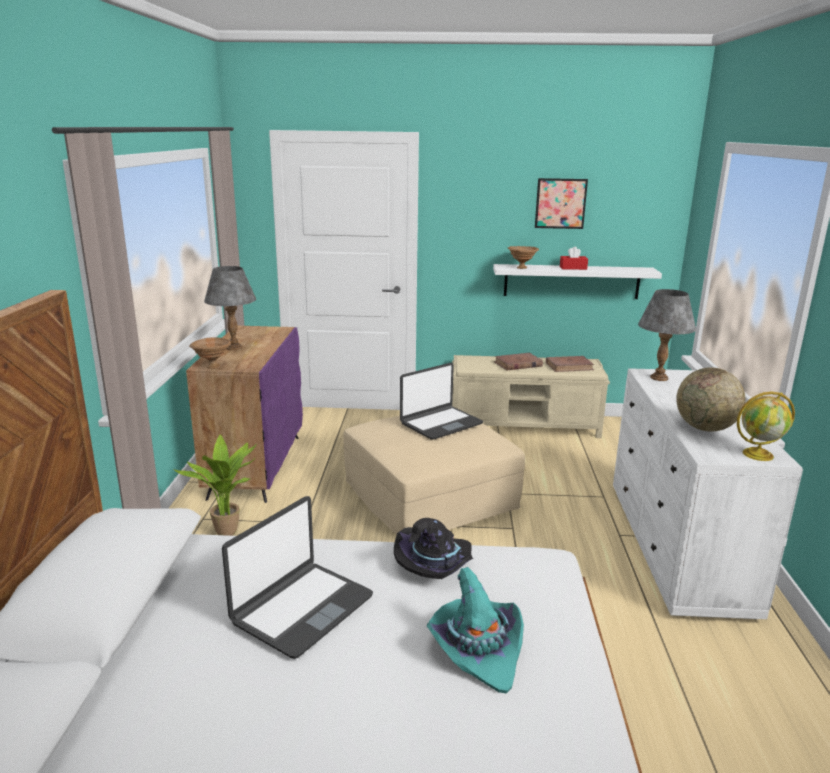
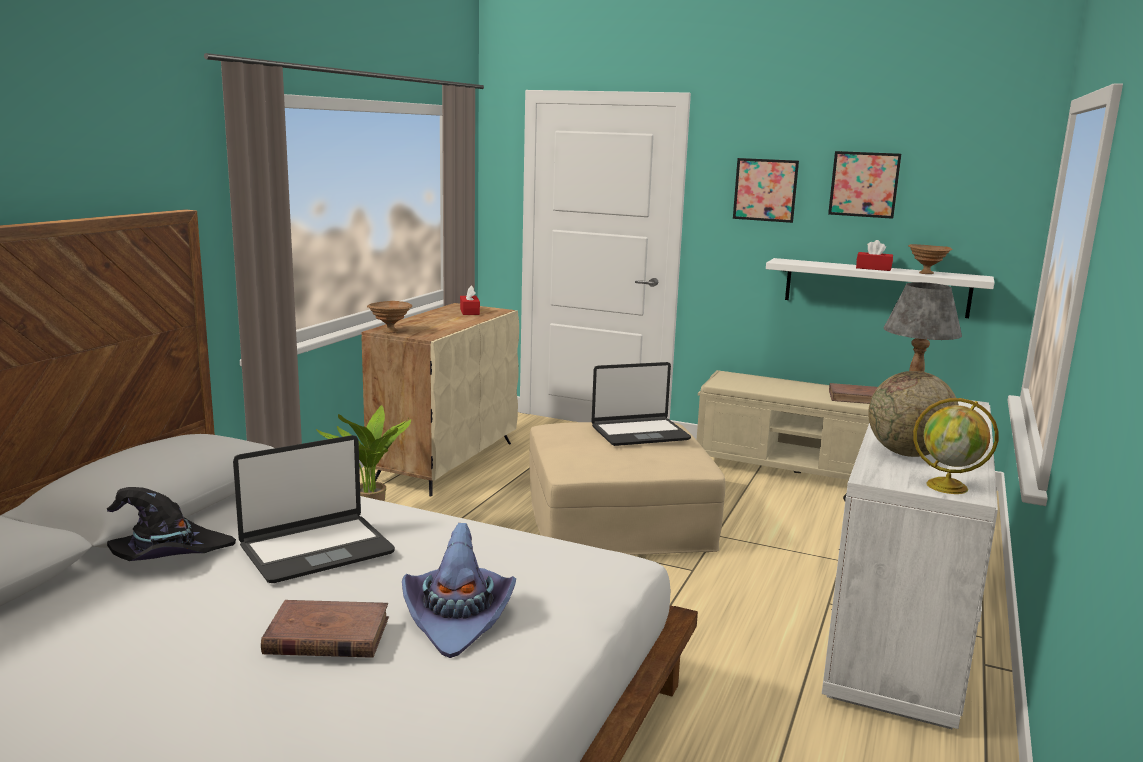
camera: 20 degrees right, 5 degrees down
purple cabinet [186,326,303,503] -> beige cabinet [361,303,519,496]
grey table lamp [204,266,256,350] -> none
black hat [394,518,473,579] -> black hat moved to [107,487,236,561]
turquoise hat [427,567,524,694] -> purple hat [402,523,516,658]
brown book [494,353,543,370] -> brown book moved to [261,600,389,658]
brown bowl [508,246,539,269] -> brown bowl moved to [908,244,953,274]
none -> red tissue box [460,286,480,315]
none -> picture [733,158,799,223]

